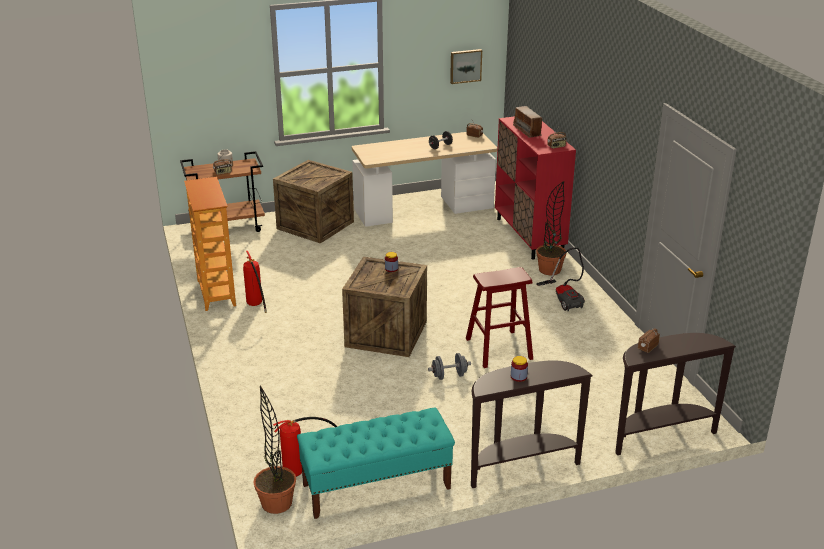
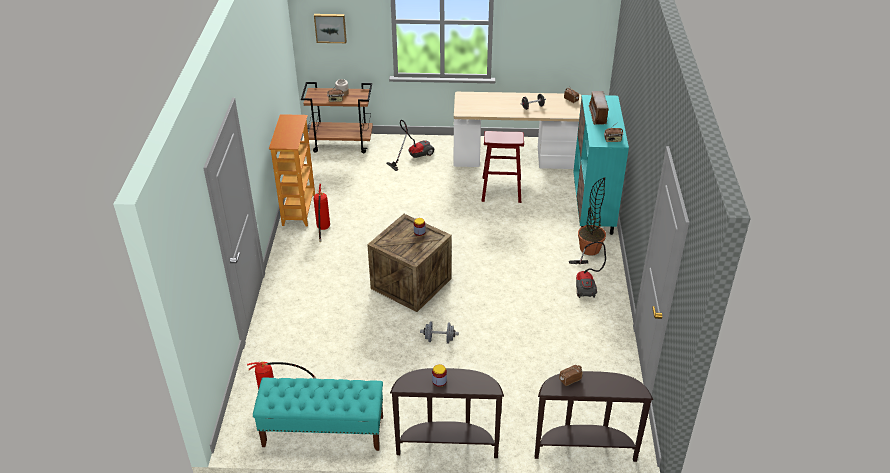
camera: 20 degrees right, 10 degrees up
potted plant [253,386,296,514] -> none
crate [273,160,354,243] -> vacuum cleaner [386,120,435,171]
picture [450,49,482,84] -> picture moved to [314,14,347,43]
red stool [466,267,533,368] -> red stool moved to [482,131,524,203]
red cabinet [495,116,576,260] -> turquoise cabinet [573,95,629,235]

